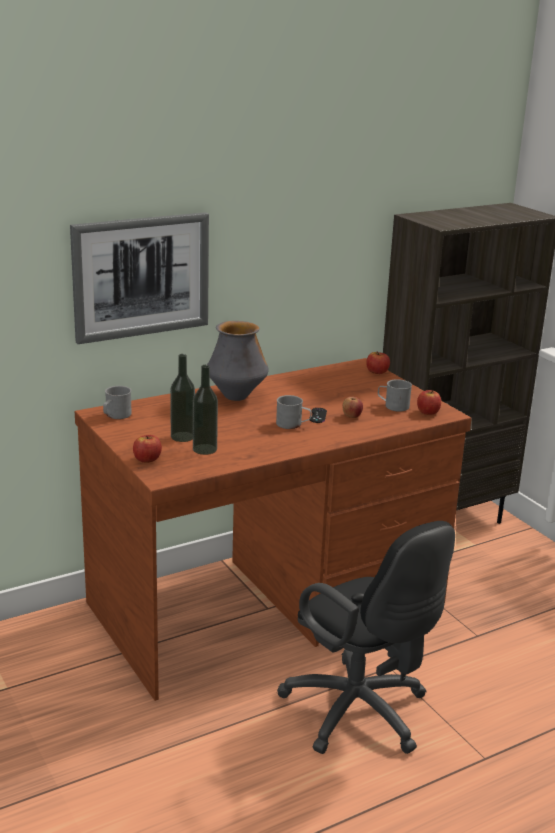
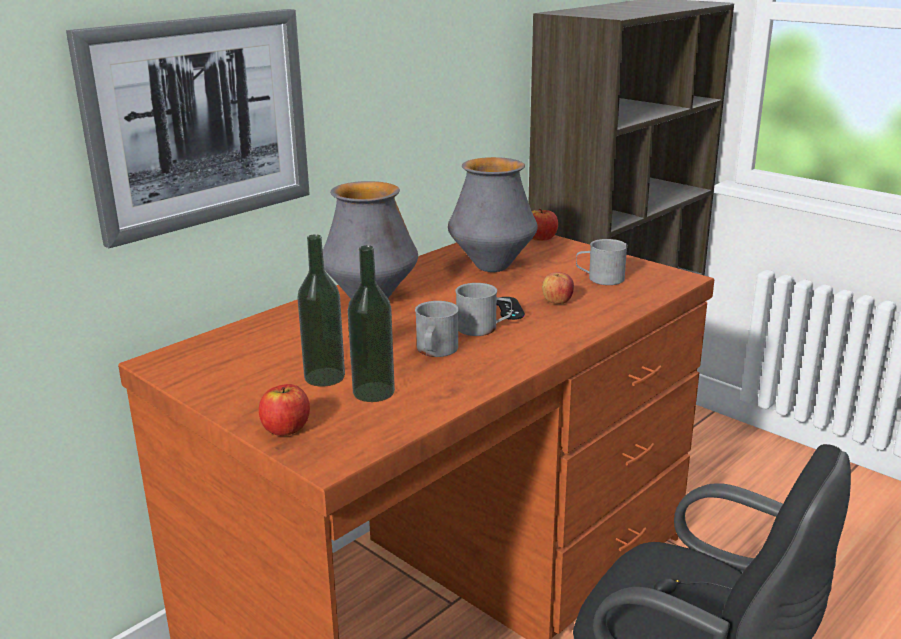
camera: 15 degrees left, 0 degrees up
grey mug [103,386,131,419] -> grey mug moved to [415,301,459,357]
apple [417,390,441,415] -> none
none -> vase [448,157,538,272]

